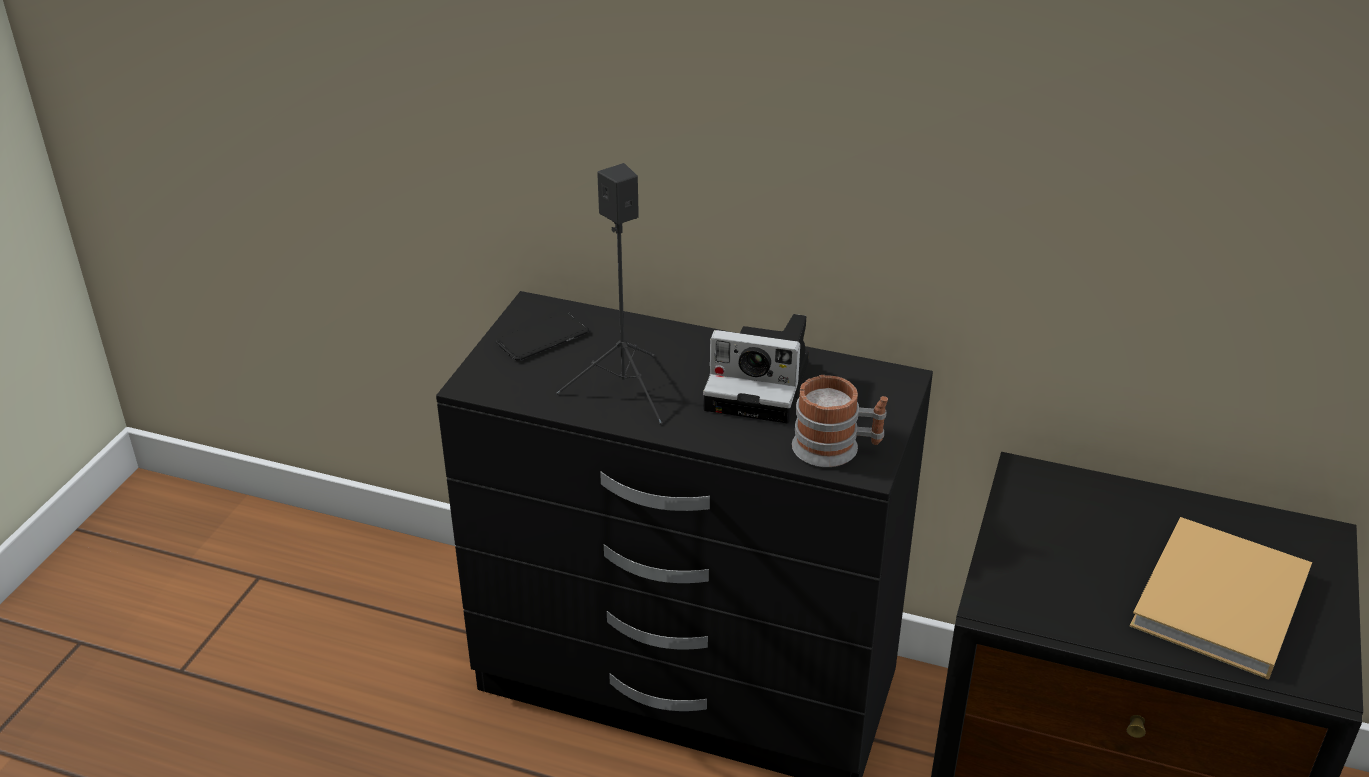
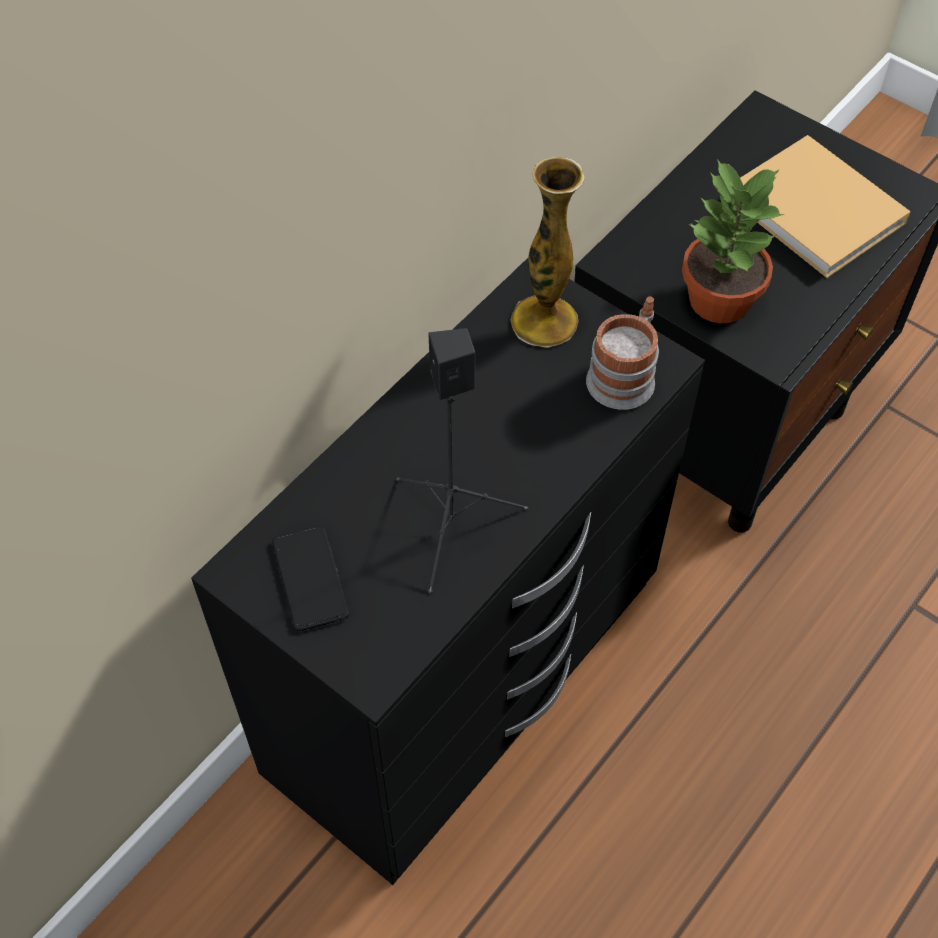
camera: 70 degrees left, 20 degrees up
camera [703,314,809,423] -> none
none -> vase [511,157,585,347]
none -> potted plant [682,159,785,323]

